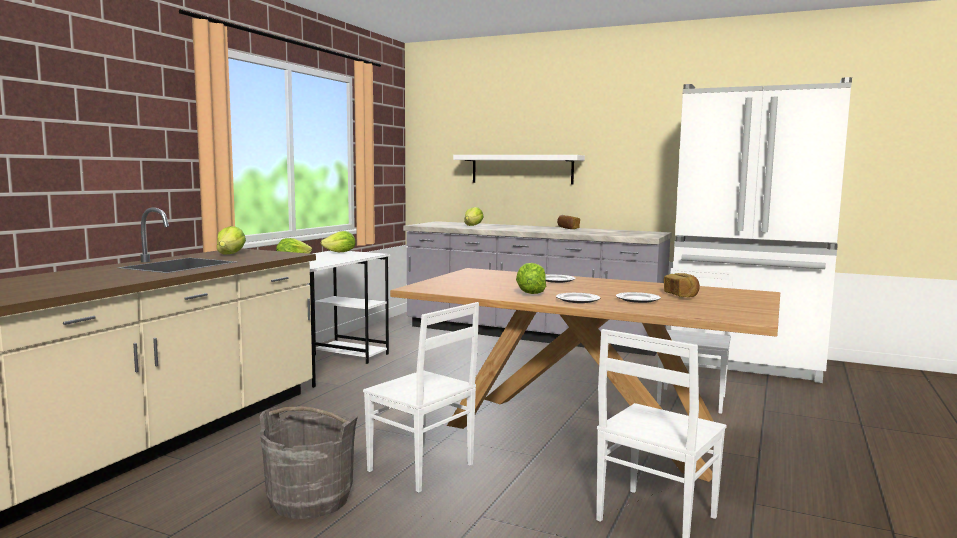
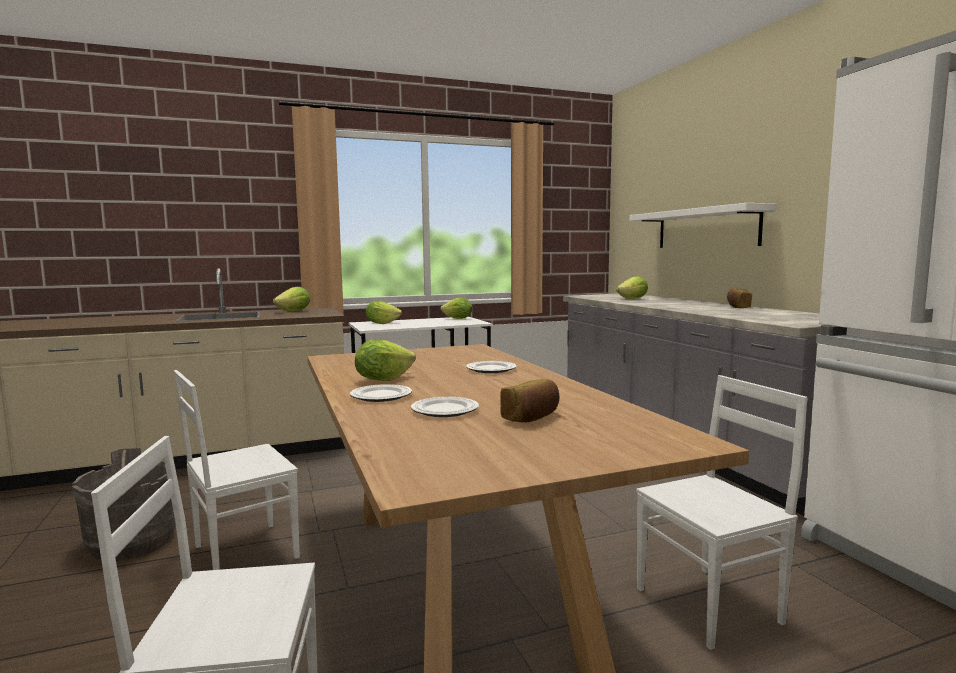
camera: 45 degrees right, 0 degrees up
white chair [363,302,479,493] -> white chair turned 60 degrees clockwise [174,370,300,570]

